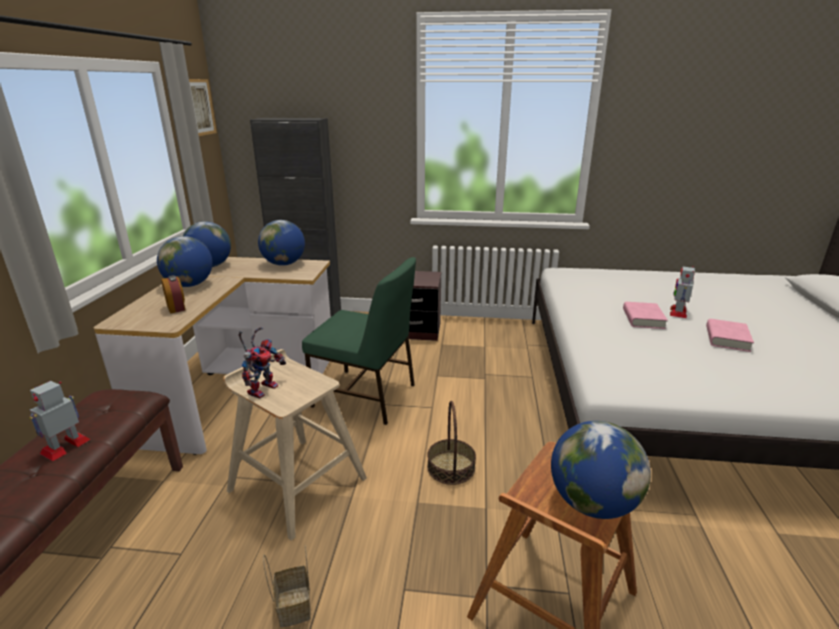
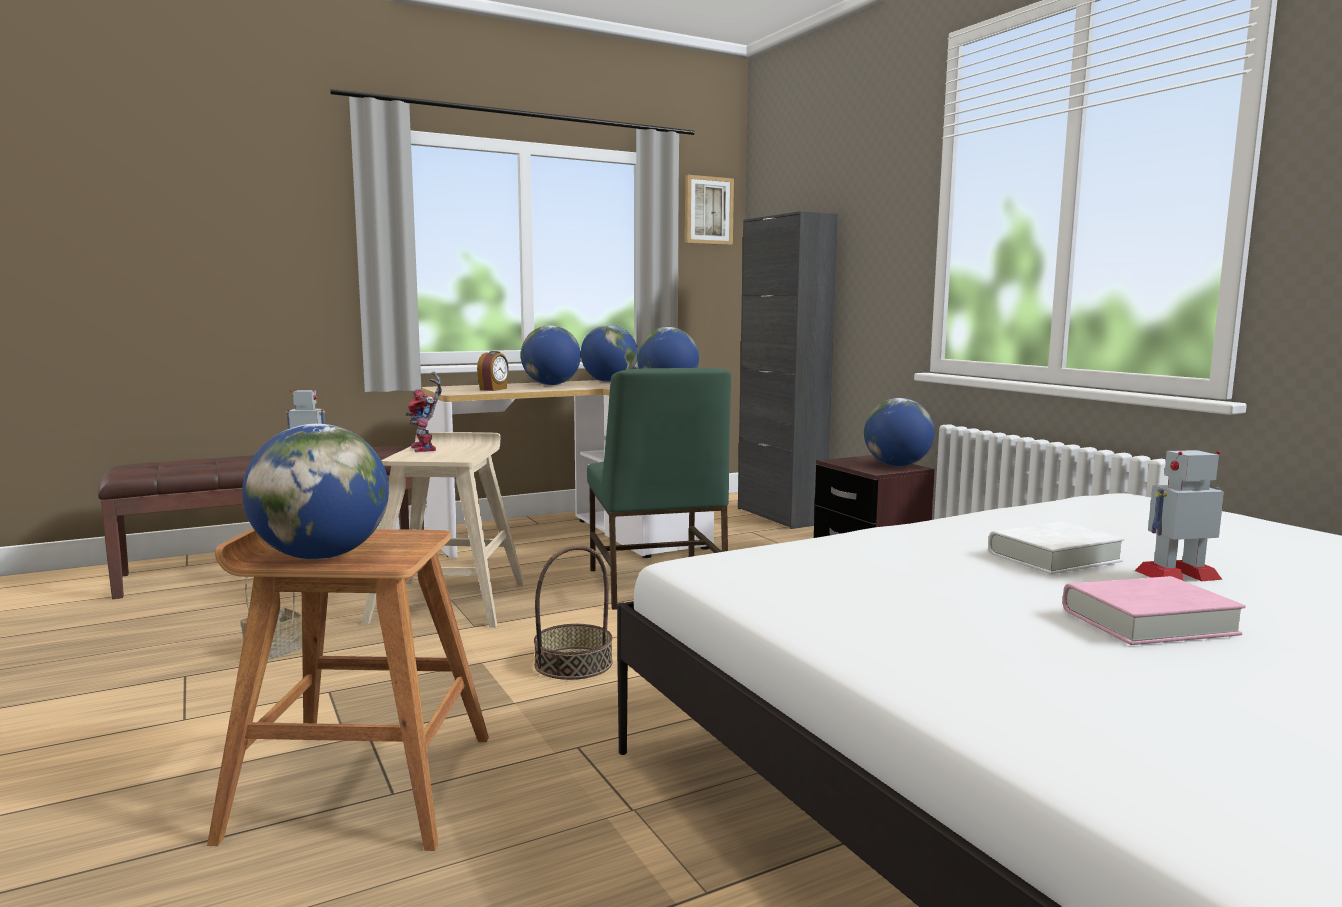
camera: 55 degrees right, 15 degrees down
toy robot [238,327,286,399] -> toy robot turned 75 degrees clockwise [405,372,442,452]
pink book [623,302,668,329] -> white book [988,522,1125,574]
none -> globe [864,398,935,466]

